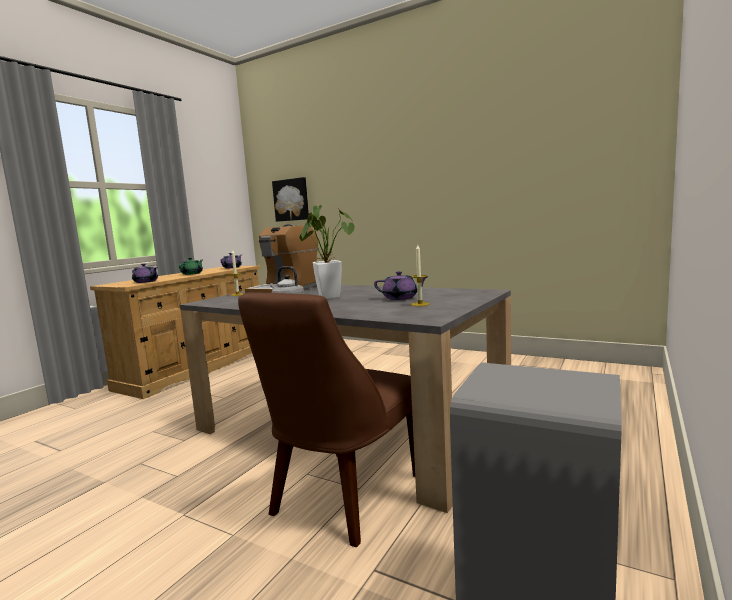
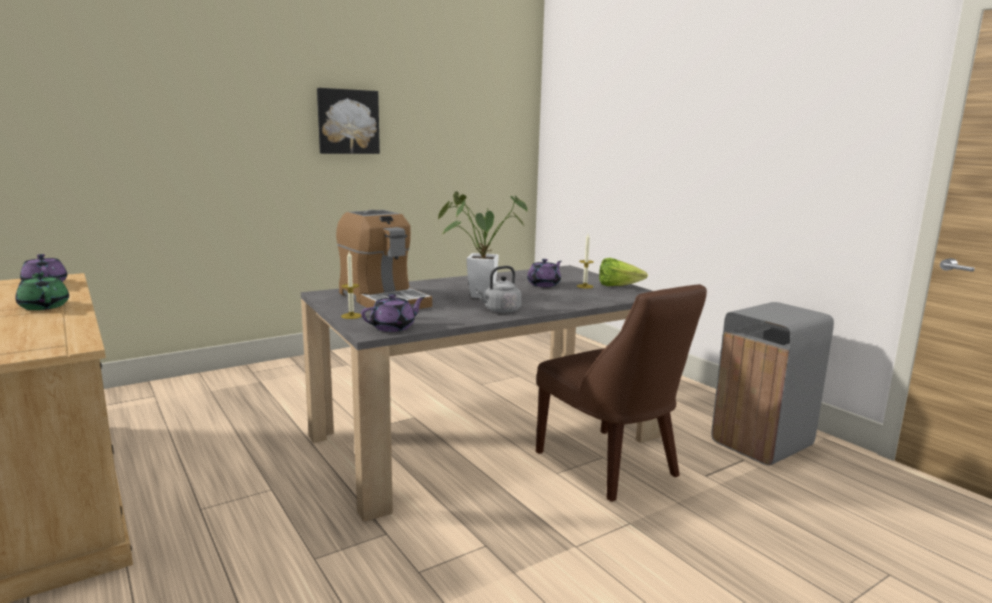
camera: 65 degrees left, 5 degrees up
purple teapot [132,264,158,283] -> purple teapot moved to [361,294,425,332]
picture [272,177,309,222] -> picture moved to [317,88,380,154]
none -> lettuce [599,258,648,286]

